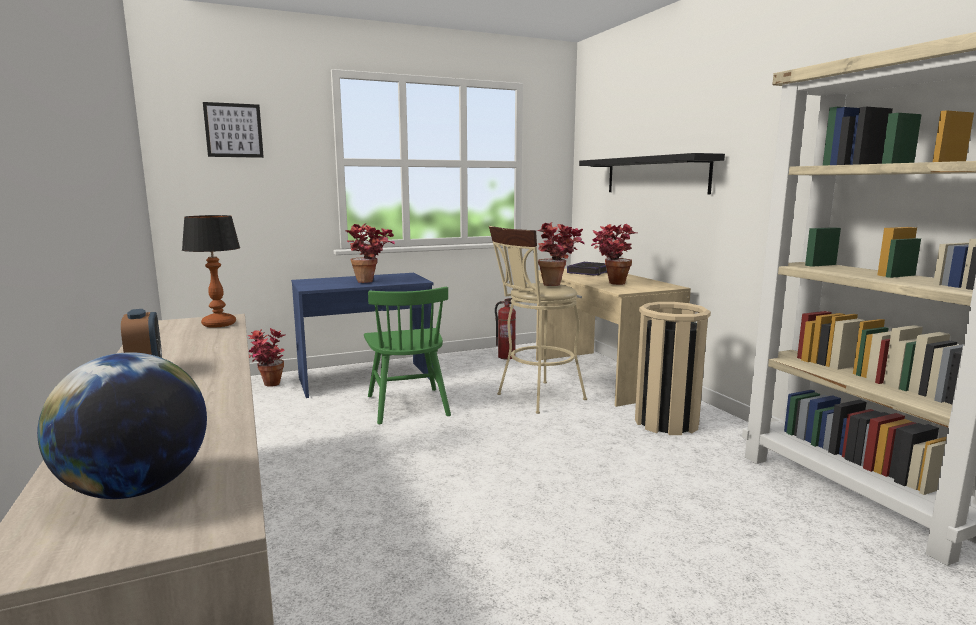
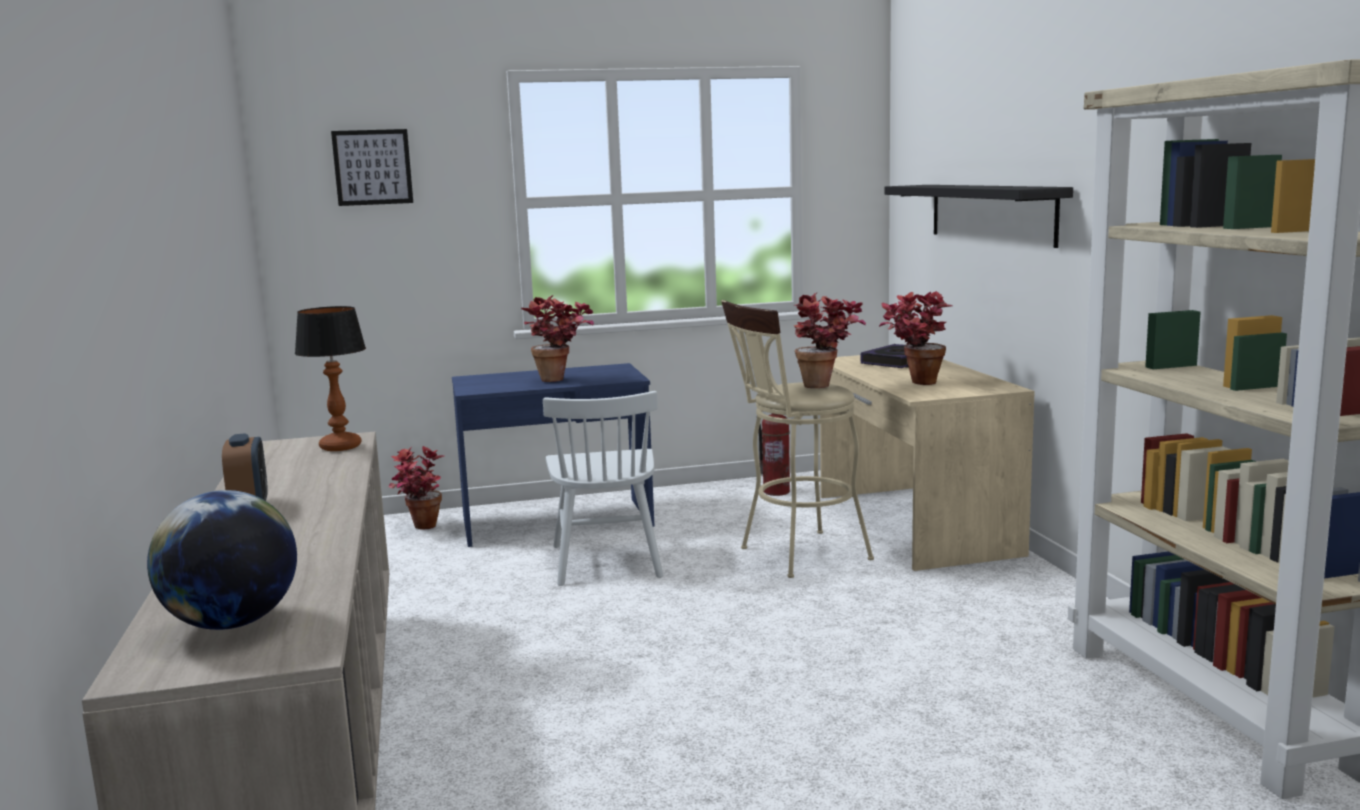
camera: 10 degrees right, 0 degrees up
green chair [364,287,451,424] -> white chair [543,391,663,586]
beige trash can [635,302,711,435] -> none

